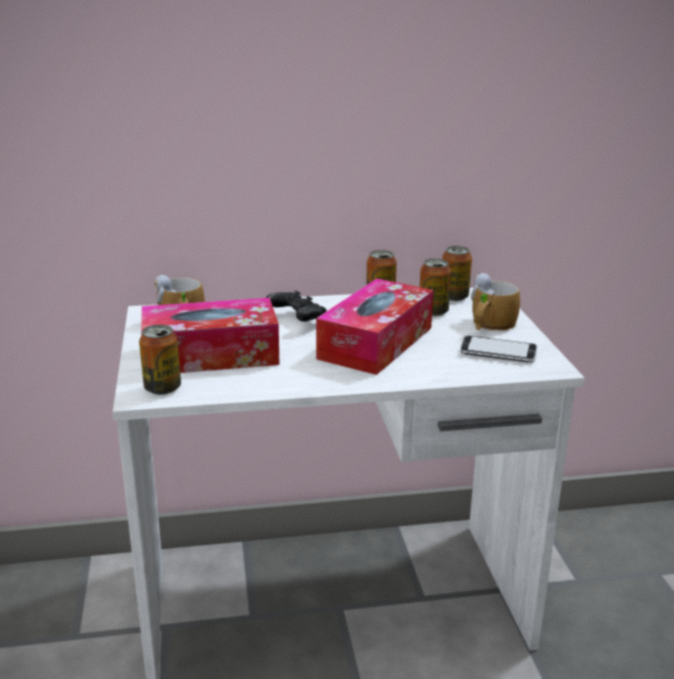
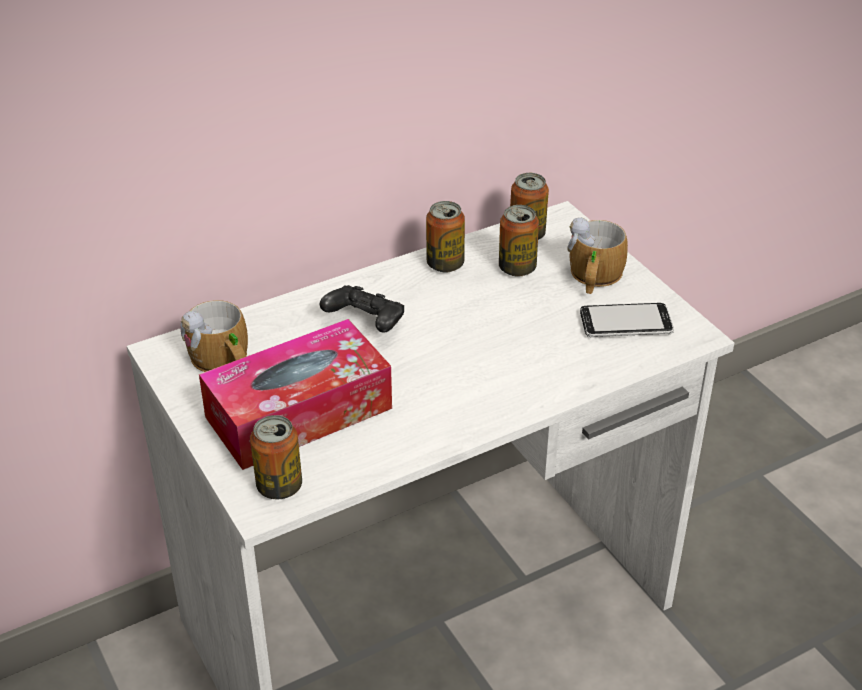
camera: 20 degrees left, 15 degrees up
tissue box [316,278,434,375] -> none

